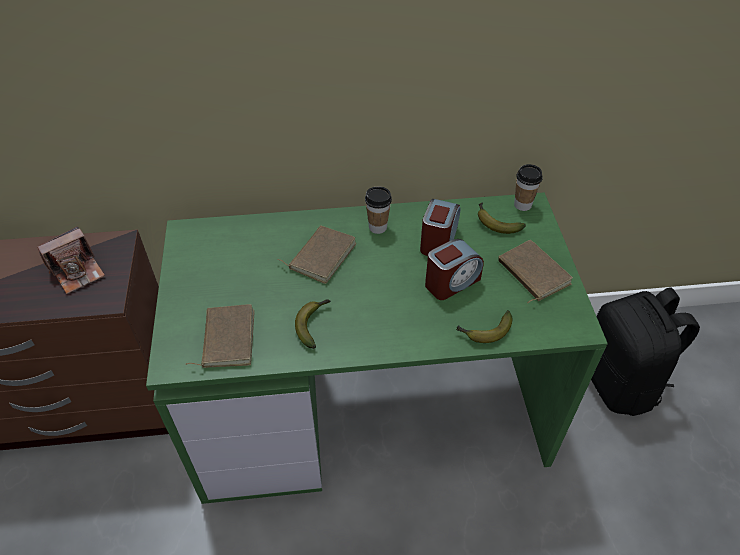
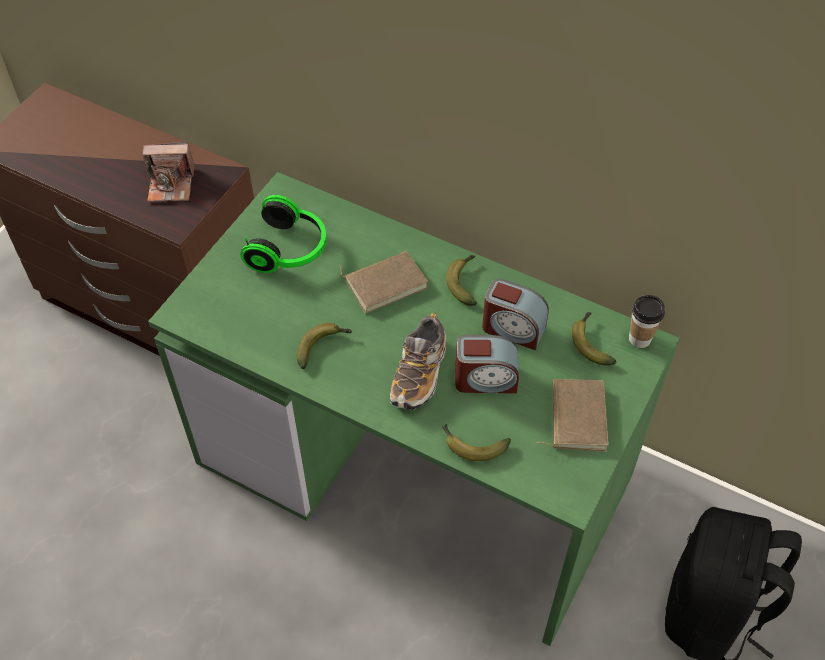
camera: 35 degrees right, 5 degrees up
brown book [185,304,254,368] -> none
cup [365,187,392,234] -> banana [446,255,477,306]
alarm clock [420,199,460,256] -> alarm clock turned 60 degrees clockwise [482,278,549,350]
none -> headphones [240,195,327,273]
none -> shoe [390,313,446,410]

